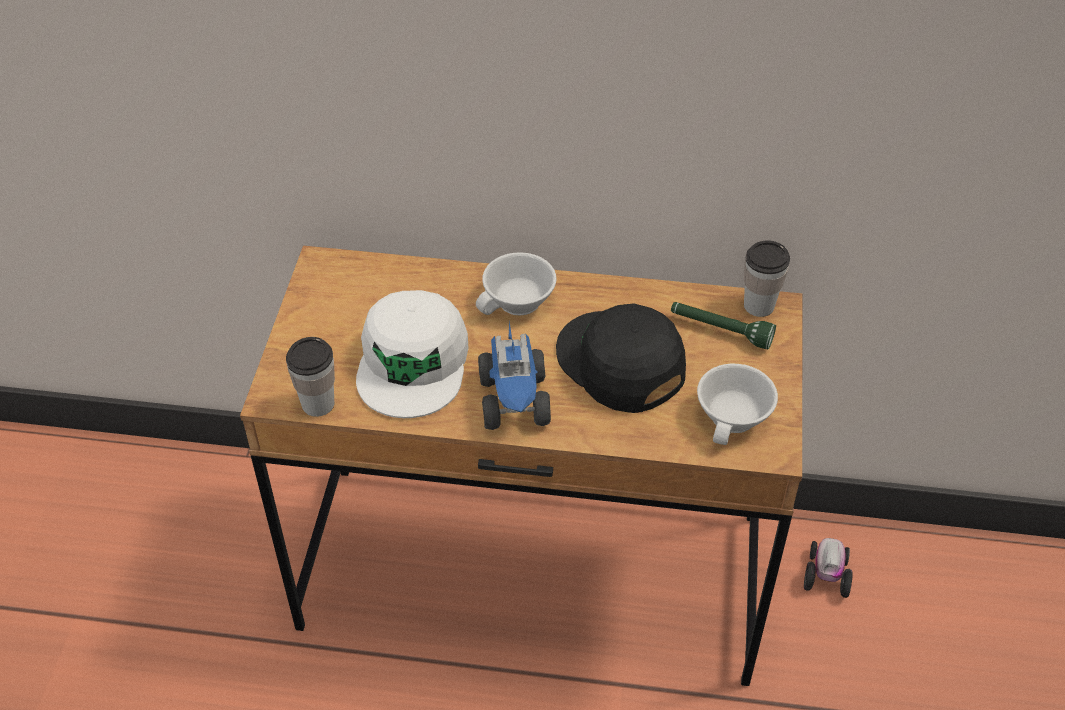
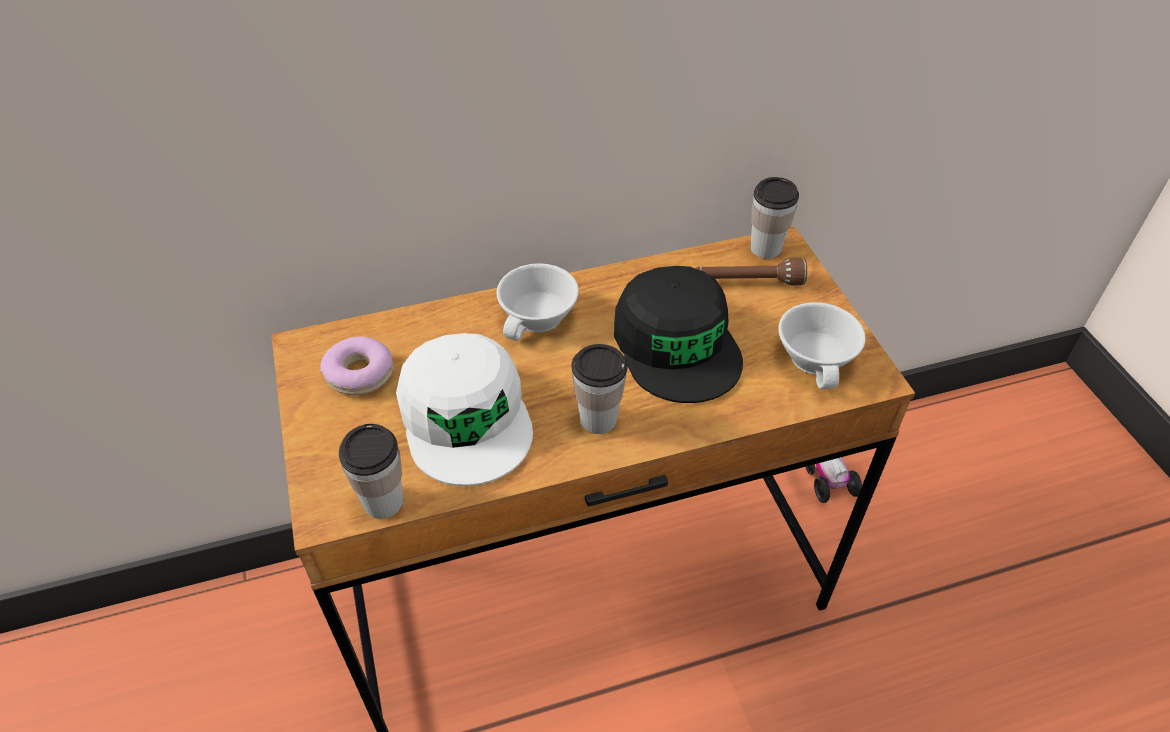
camera: 25 degrees left, 0 degrees up
toy truck [478,321,551,430] -> cup [571,344,628,434]
black cap [556,303,686,413] -> black cap turned 135 degrees counterclockwise [614,266,743,403]
green flashlight [671,302,776,350] -> brown flashlight [695,258,807,285]
none -> donut [320,336,393,395]

